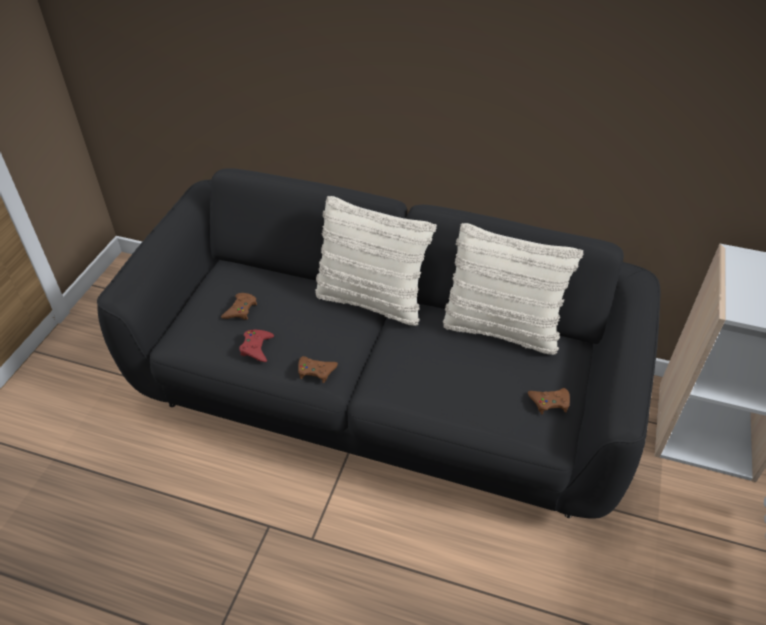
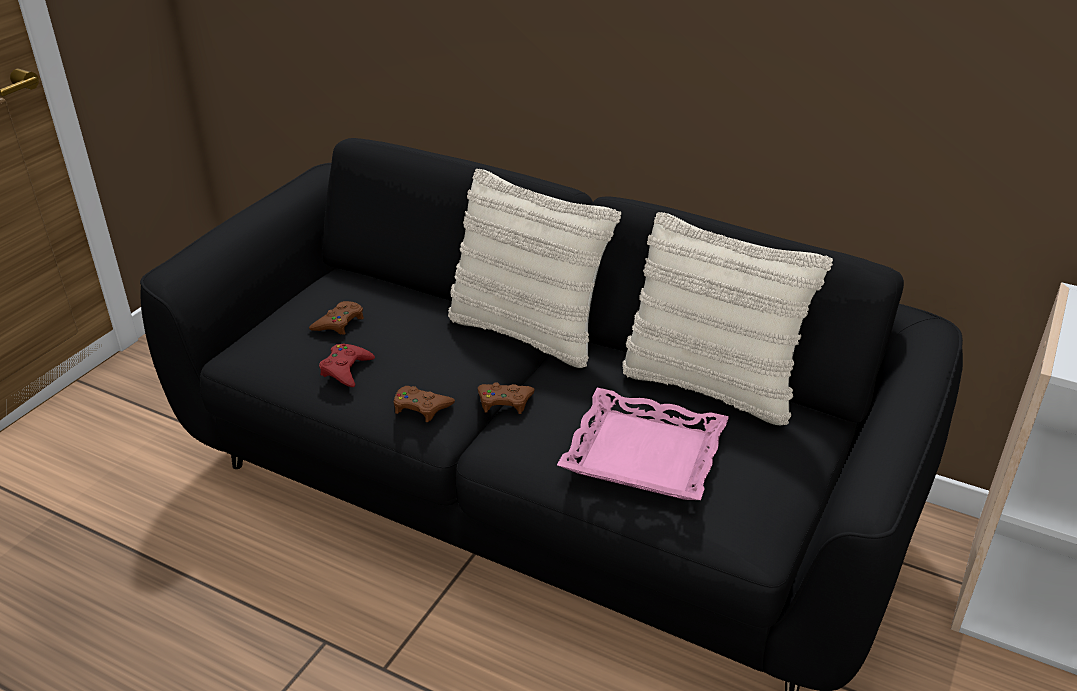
camera: 10 degrees right, 10 degrees down
brown game controller [528,388,570,414] -> brown game controller moved to [478,383,535,414]
none -> pink tray [557,388,729,500]

